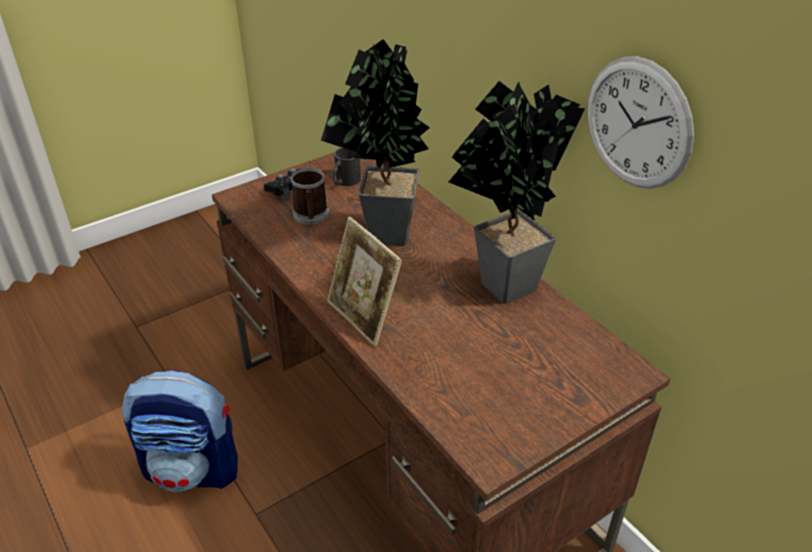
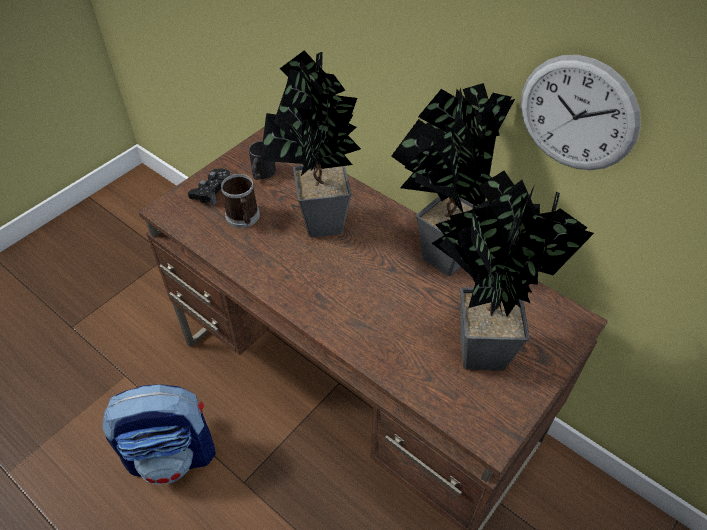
camera: 15 degrees left, 10 degrees up
picture frame [327,217,402,347] -> none
none -> potted plant [432,171,594,371]

